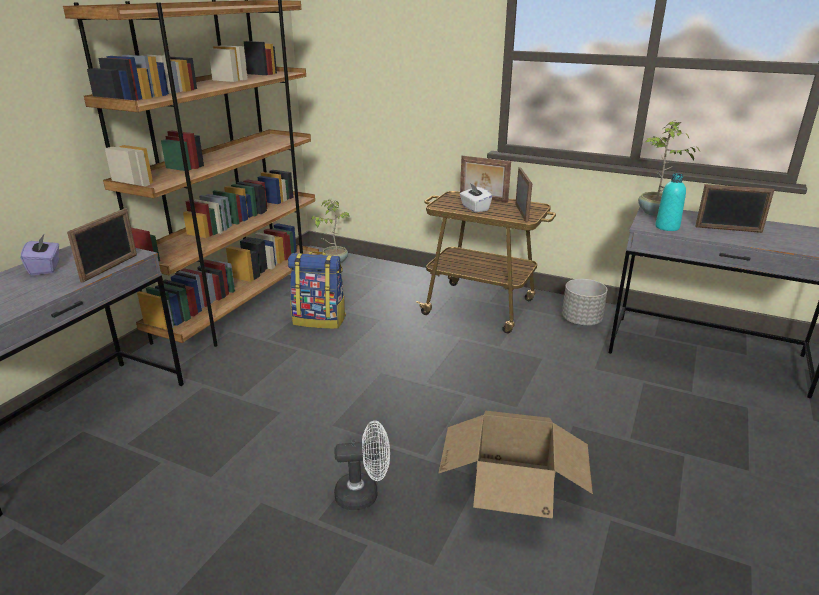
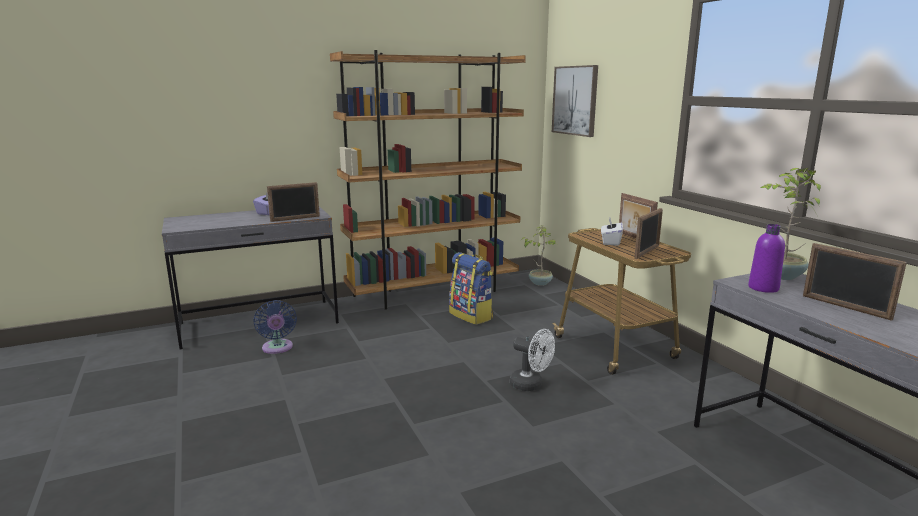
camera: 40 degrees right, 10 degrees down
white fan [334,421,390,510] -> white fan moved to [510,329,555,391]
cardboard box [438,411,593,519] -> none
grey planter [562,279,607,325] -> none
turquoise bottle [655,173,686,231] -> purple bottle [748,224,785,293]
none -> blue fan [253,300,297,354]
none -> picture [552,65,598,137]

